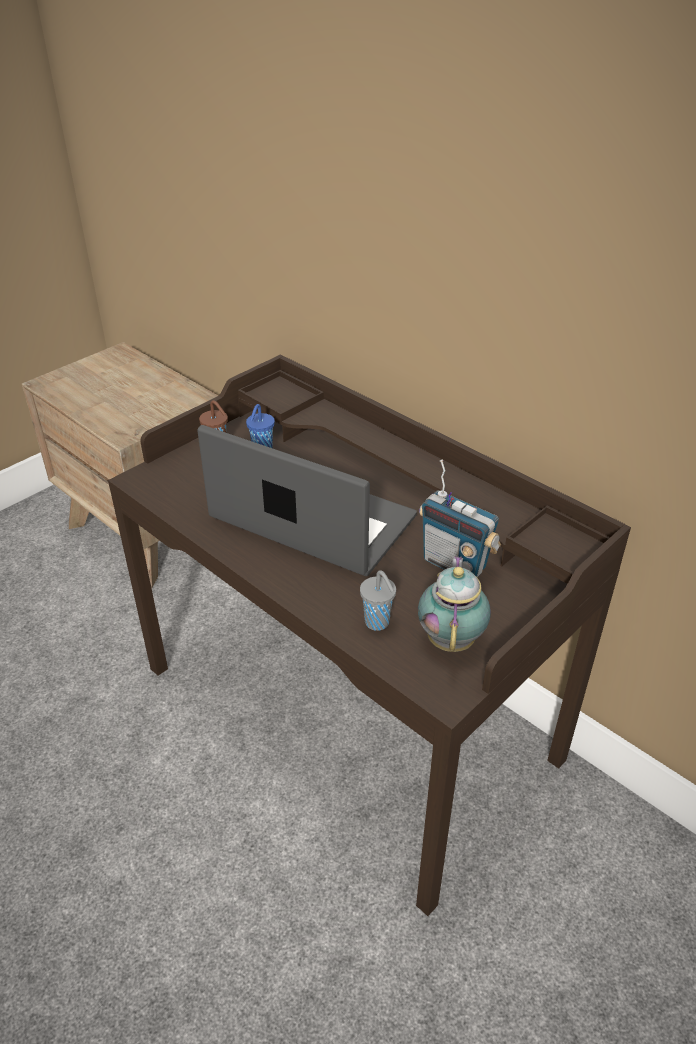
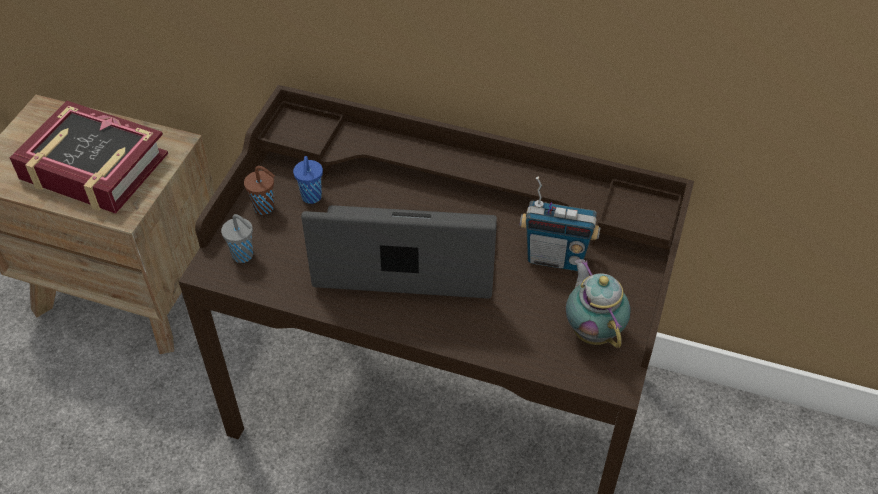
camera: 25 degrees left, 10 degrees up
grey cup [360,570,396,631] -> grey cup moved to [221,214,253,263]
none -> book [9,101,168,214]

